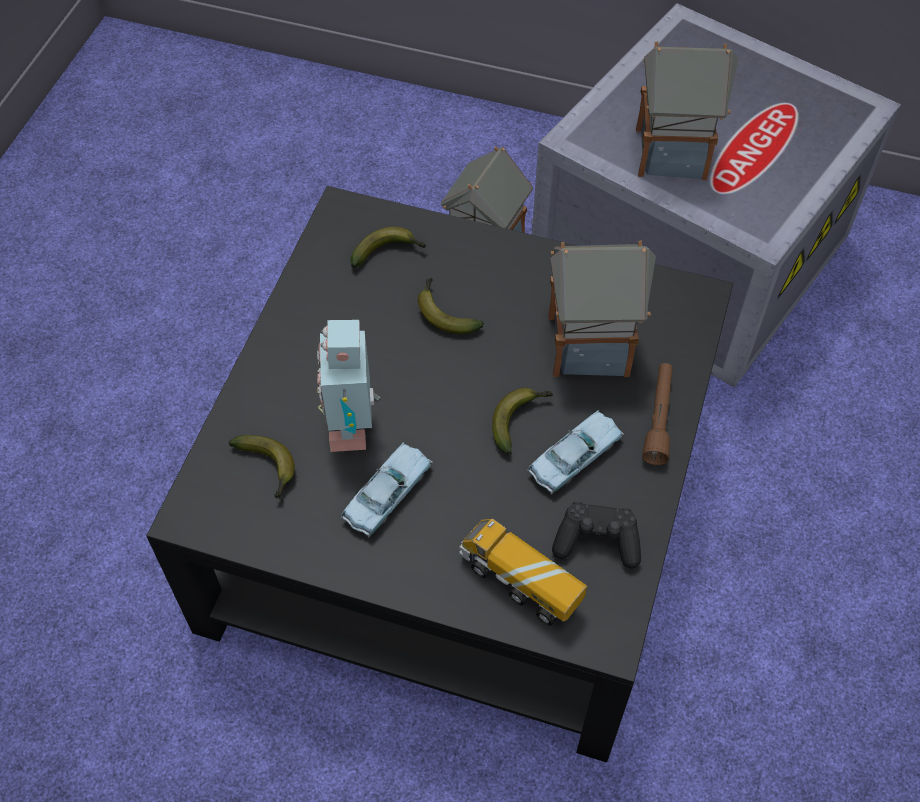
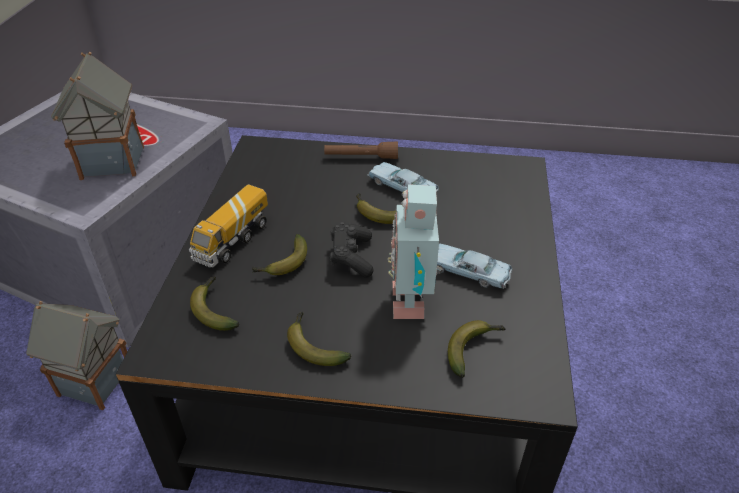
camera: 100 degrees left, 15 degrees down
toy robot [317,320,381,452] -> toy robot turned 105 degrees clockwise [388,184,443,319]
toy truck [459,519,587,626] -> toy truck moved to [189,184,268,268]
toy house [548,240,656,377] -> none
black game controller [552,501,641,569] -> black game controller moved to [330,222,373,278]
none -> banana [287,312,351,366]

